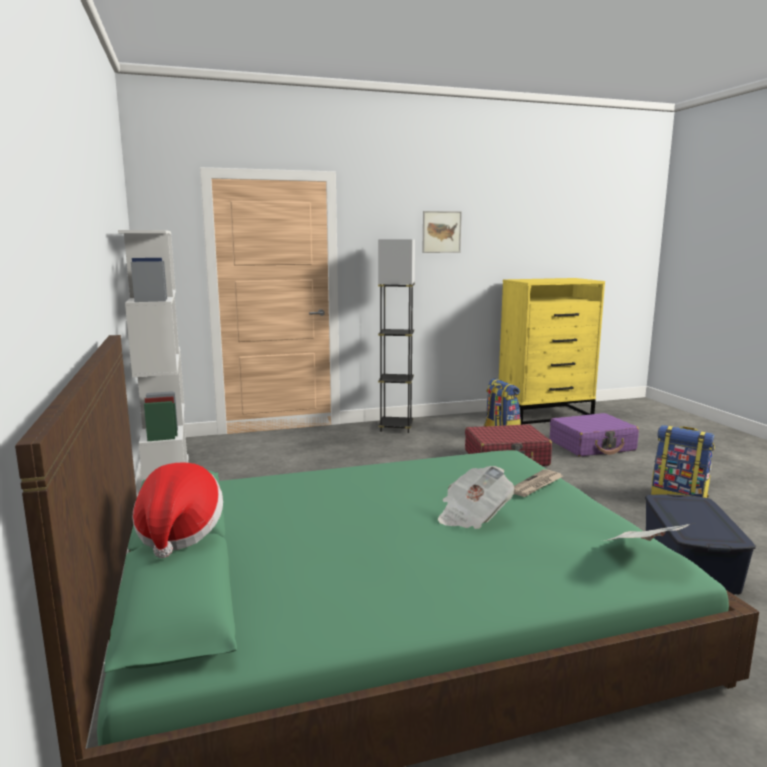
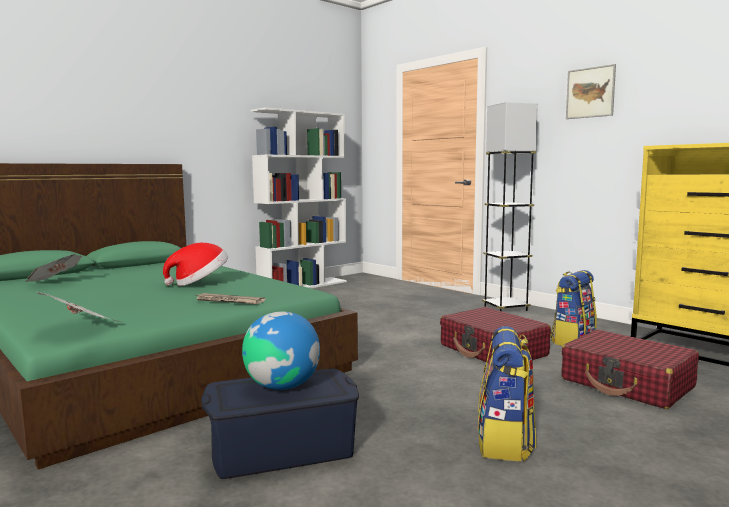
camera: 65 degrees right, 5 degrees down
hat [132,463,223,558] -> hat moved to [163,243,228,286]
newspaper [438,466,514,529] -> newspaper moved to [25,254,82,282]
purple suitcase [550,413,639,456] -> red suitcase [561,329,699,409]
none -> globe [242,312,320,390]

